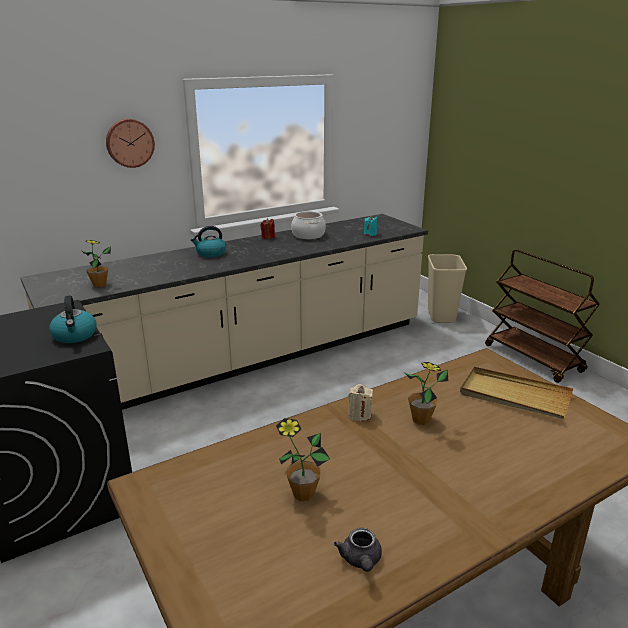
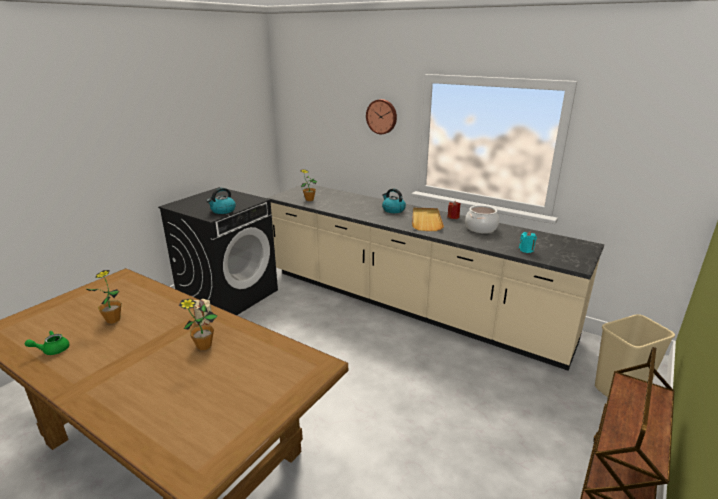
camera: 65 degrees right, 0 degrees up
grey teapot [334,528,382,572] -> green teapot [24,331,69,355]
beige tray [460,367,573,419] -> beige tray moved to [412,208,444,231]

